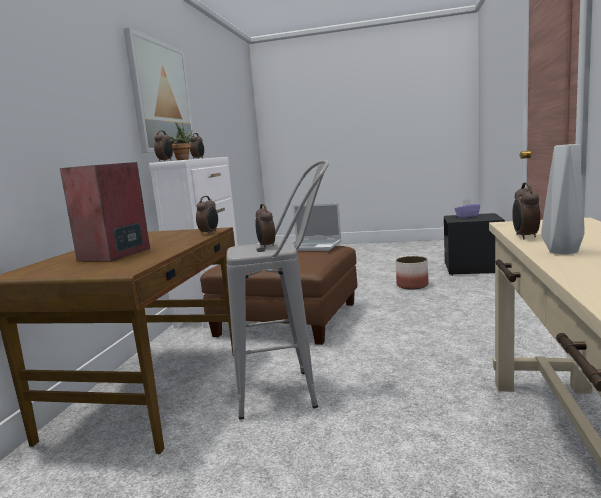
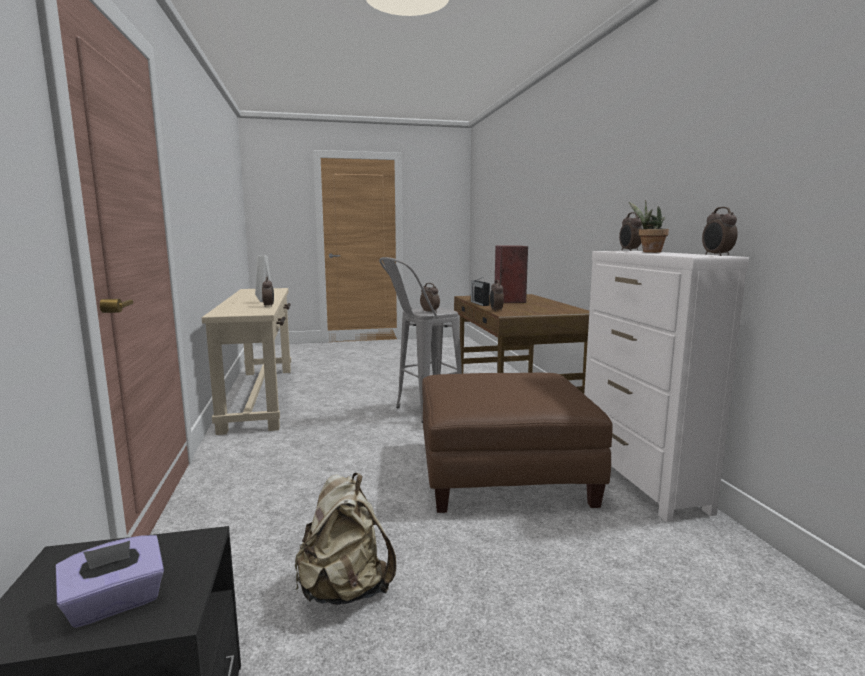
camera: 155 degrees right, 0 degrees up
picture [123,28,194,153] -> none
laptop [291,203,342,251] -> none
planter [396,256,429,289] -> beige backpack [295,473,396,605]
none -> radio [471,276,490,306]

